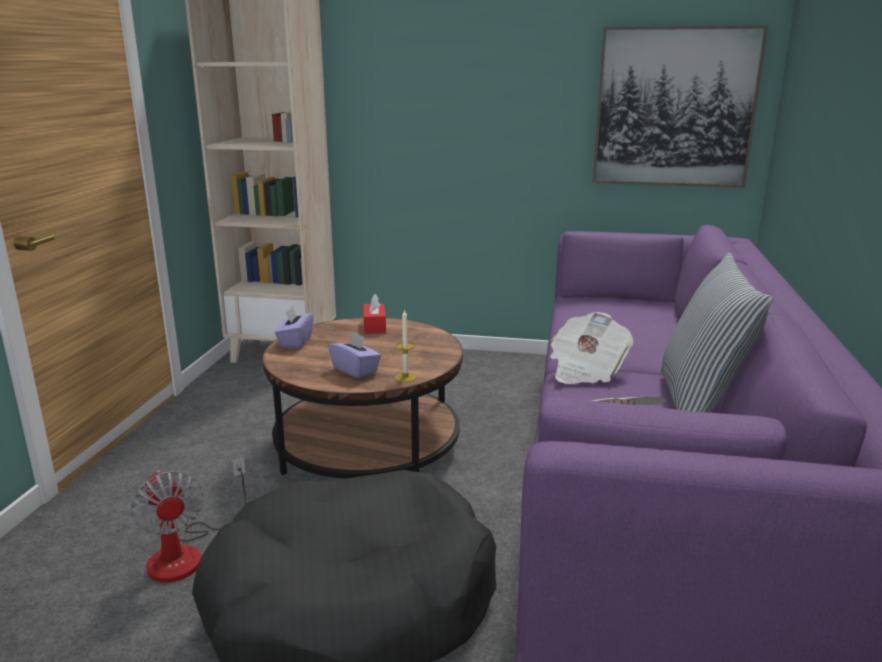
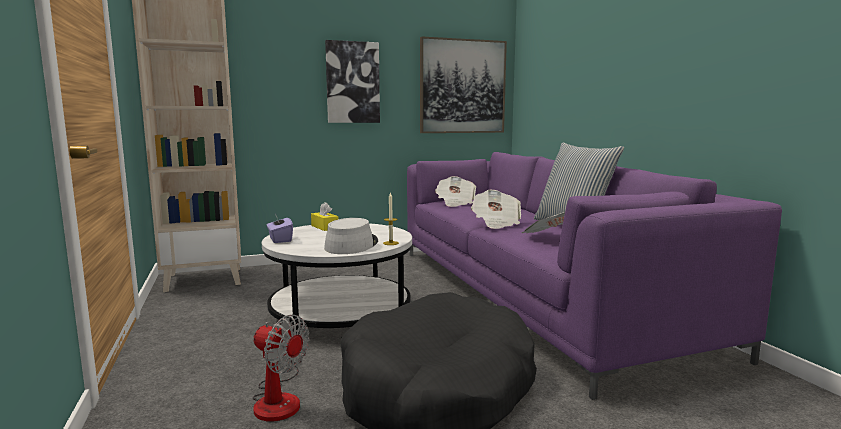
camera: 30 degrees left, 10 degrees down
brown coffee table [263,318,463,479] -> white coffee table [262,223,412,335]
purple tissue box [328,331,381,379] -> grey hat [324,218,378,254]
red tissue box [363,294,386,334] -> yellow tissue box [311,202,338,231]
none -> picture [325,40,380,123]
none -> newspaper [435,176,476,207]

